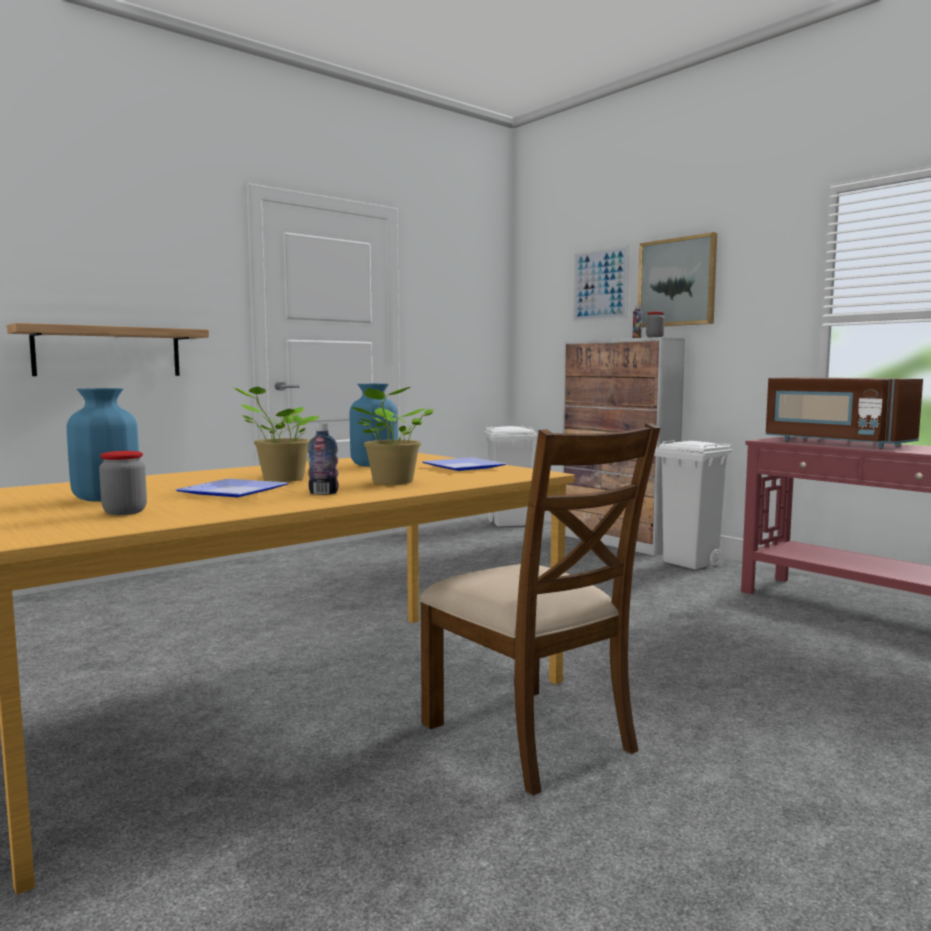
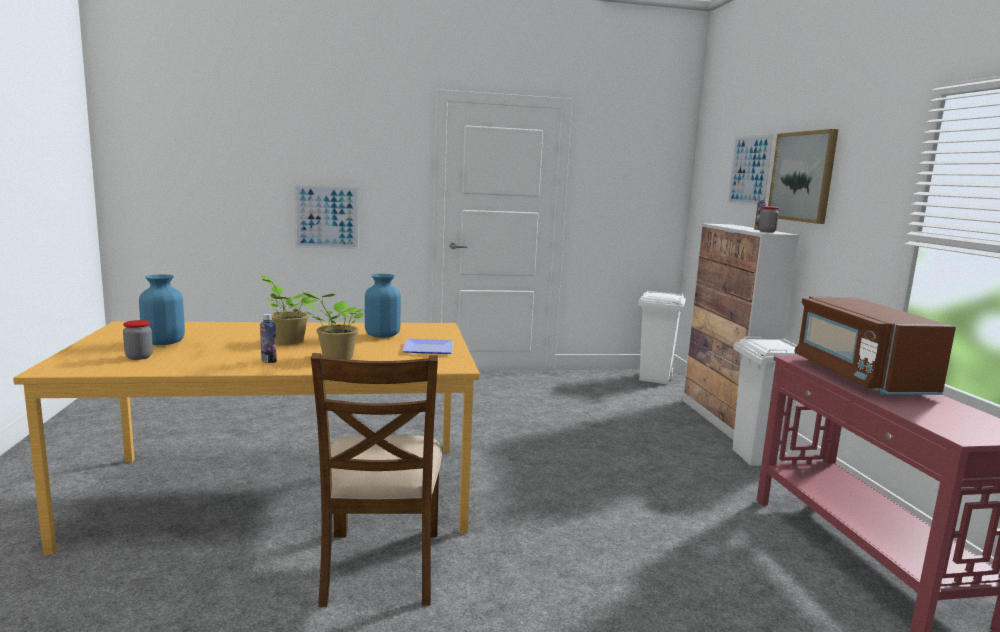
camera: 30 degrees right, 5 degrees up
shelf [7,323,209,376] -> picture [294,184,359,249]
plate [176,479,288,497] -> none

